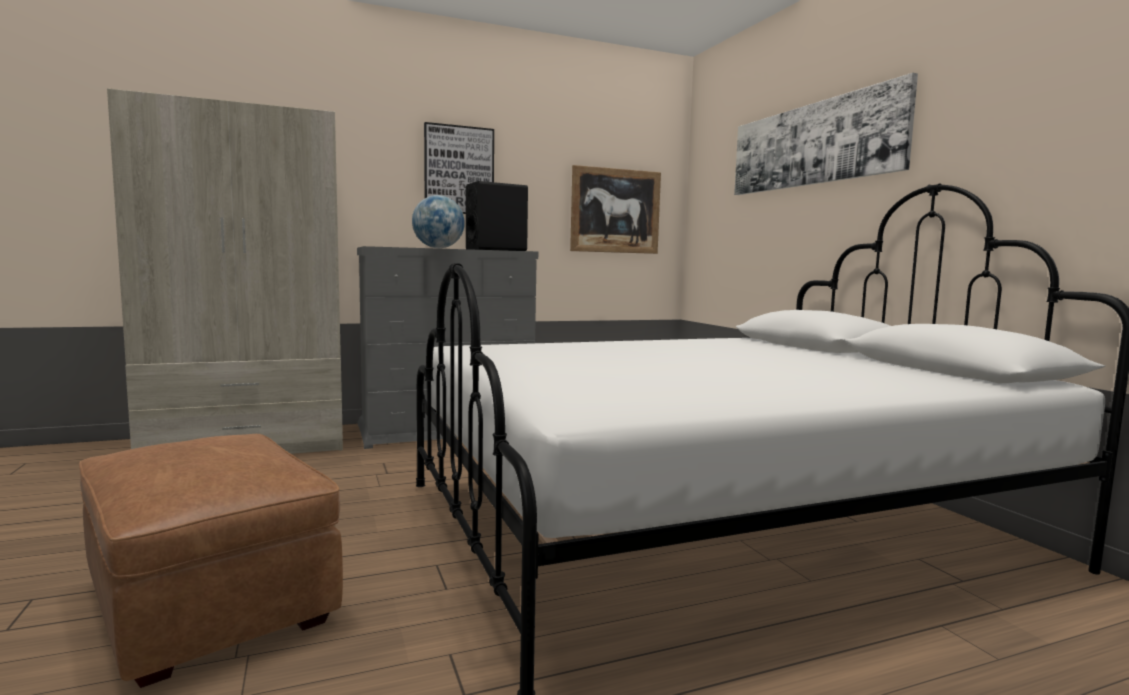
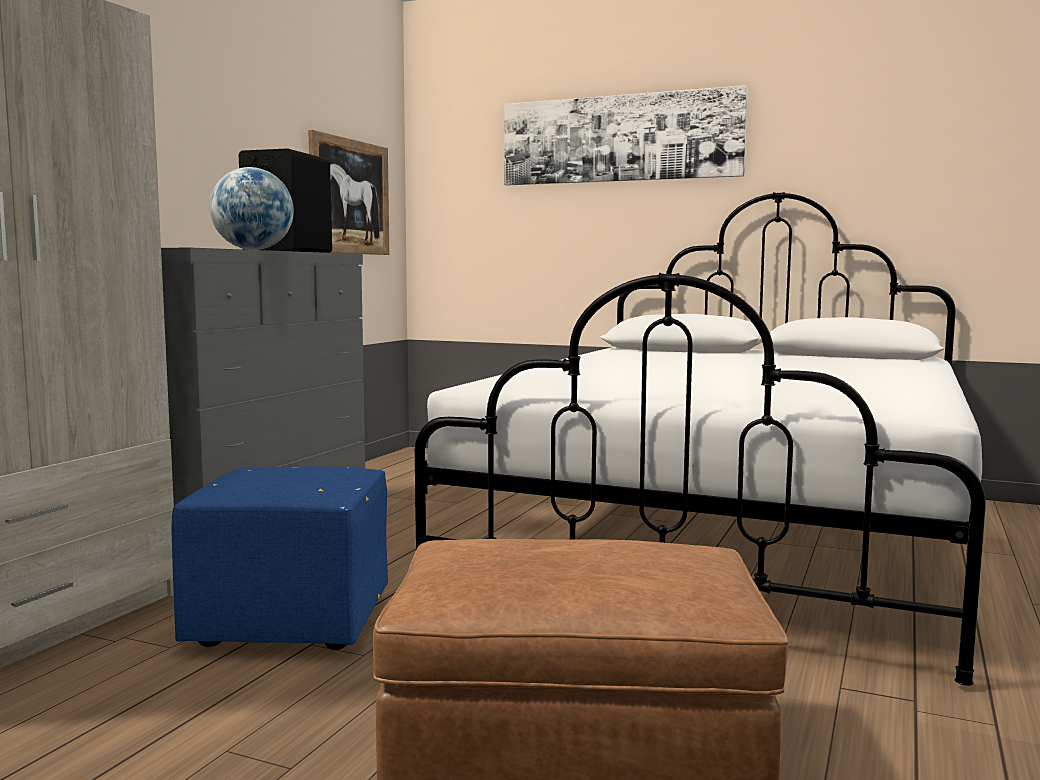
camera: 45 degrees left, 0 degrees up
picture [424,122,494,214] -> none
none -> blue ottoman [171,467,388,650]

